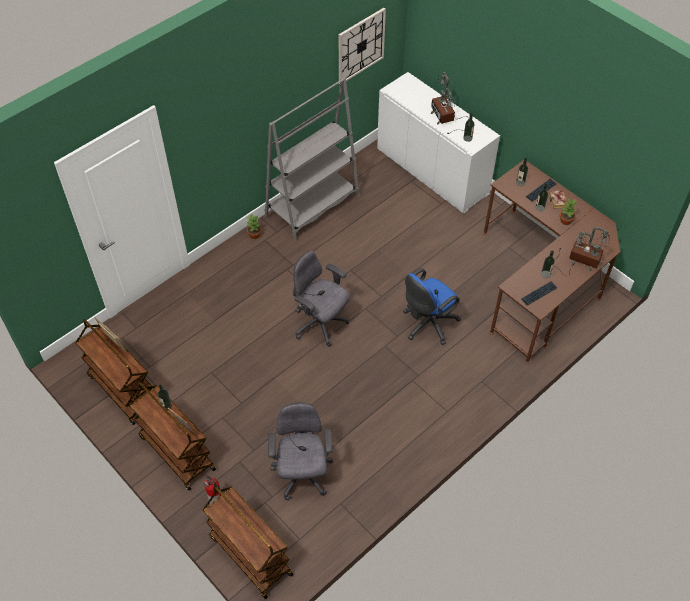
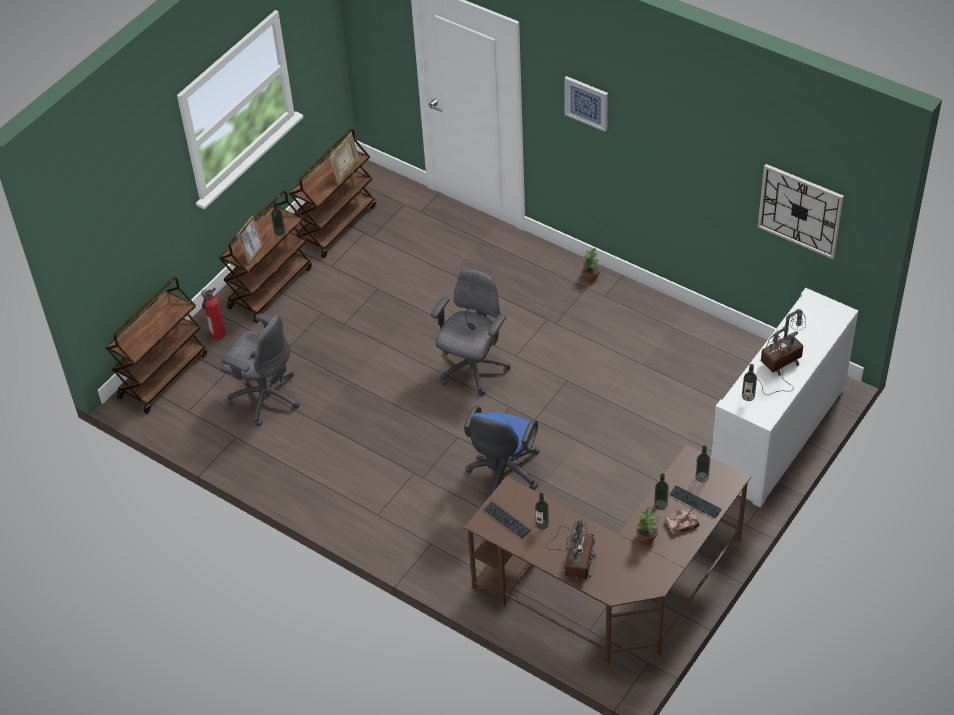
camera: 80 degrees right, 5 degrees down
grey bookcase [265,78,359,241] -> none
grey office chair [268,402,333,501] -> grey office chair turned 45 degrees clockwise [220,313,300,426]
blue office chair [404,268,461,345] -> blue office chair turned 105 degrees counterclockwise [464,405,540,494]
none -> picture [564,76,608,132]

